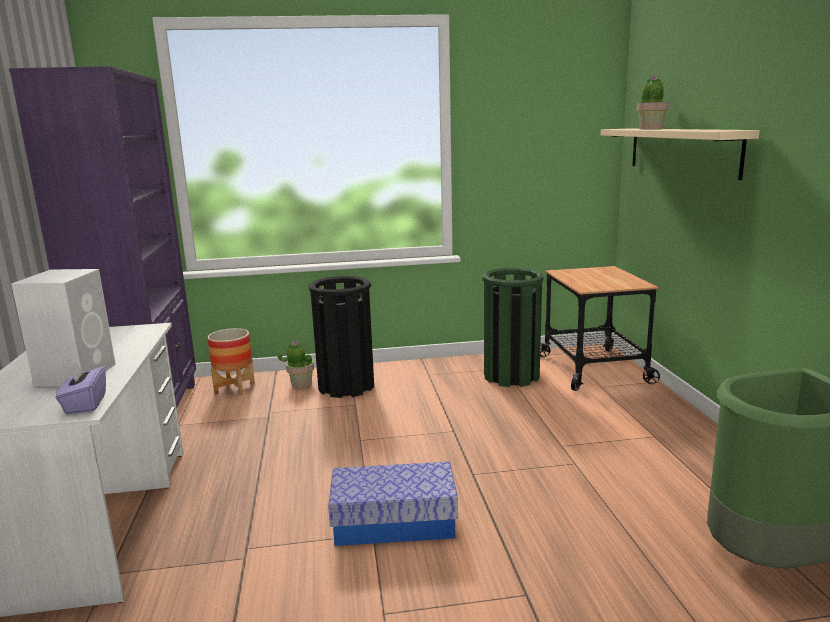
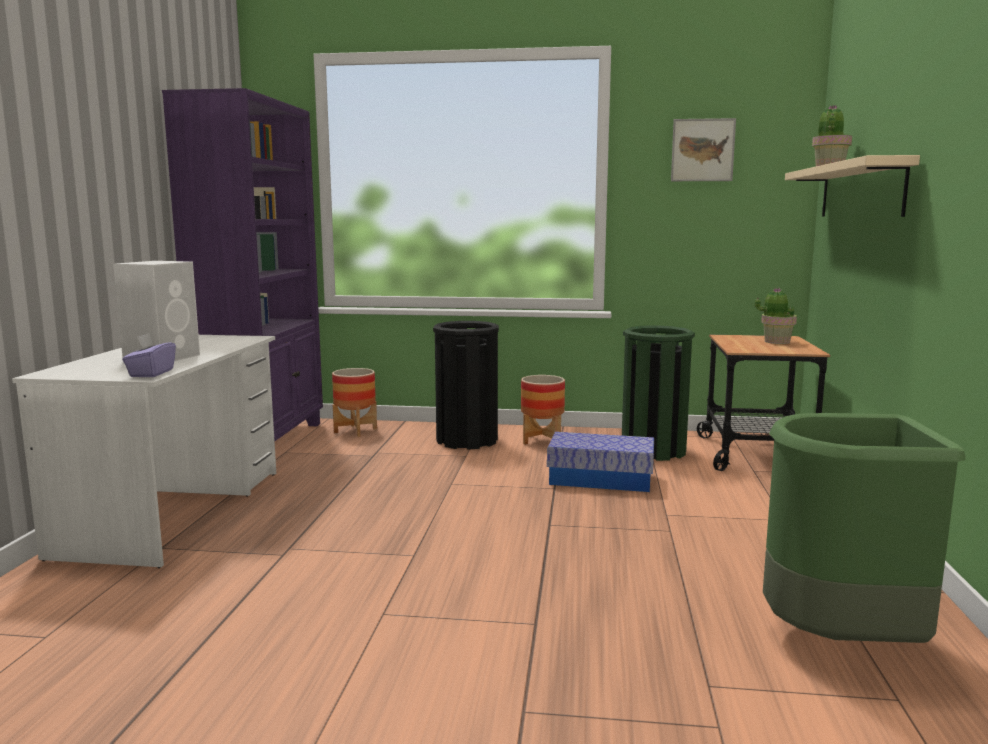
camera: 15 degrees right, 5 degrees down
potted plant [277,341,314,388] -> potted plant moved to [755,288,797,344]
storage box [328,461,458,546] -> storage box moved to [547,432,654,492]
none -> planter [521,375,565,445]
none -> picture [671,118,736,181]

